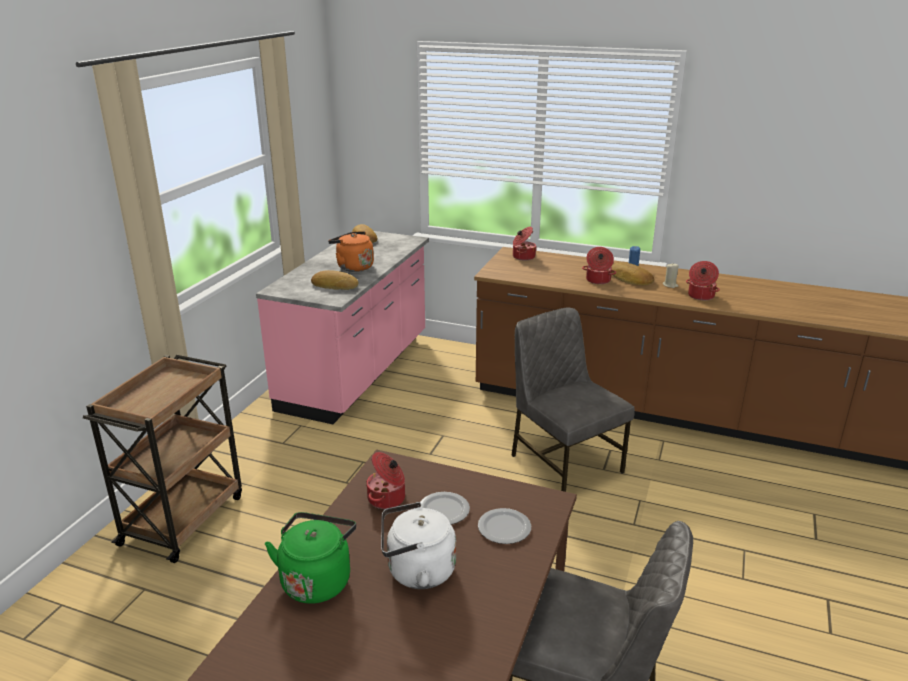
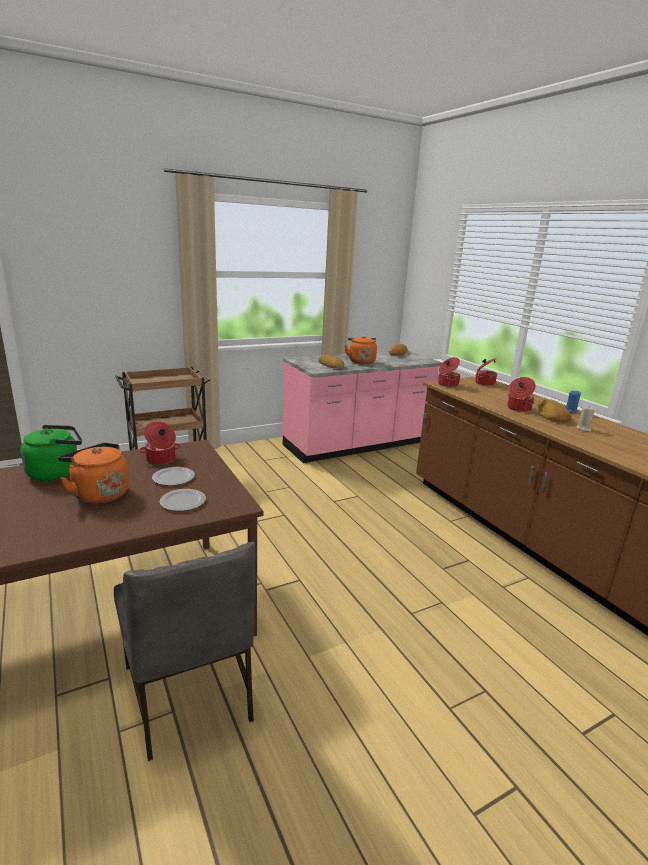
camera: 40 degrees right, 5 degrees down
white kettle [381,502,456,589] -> orange kettle [58,443,129,504]
grey chair [512,307,635,492] -> none
cooking pot [686,261,720,300] -> cooking pot moved to [438,357,460,387]

